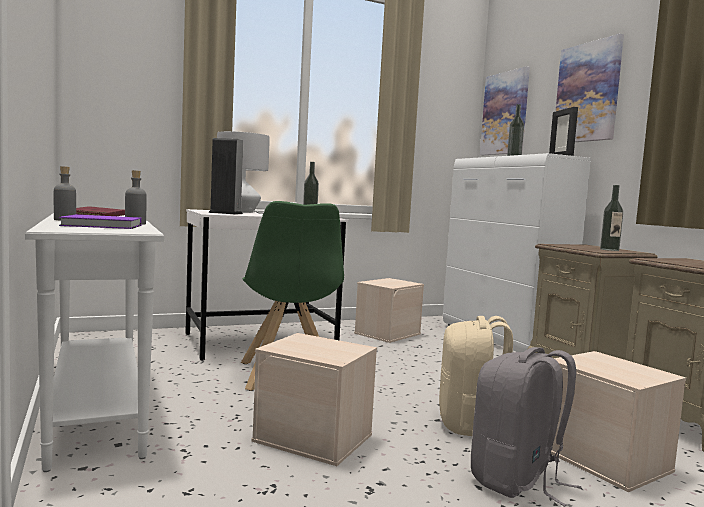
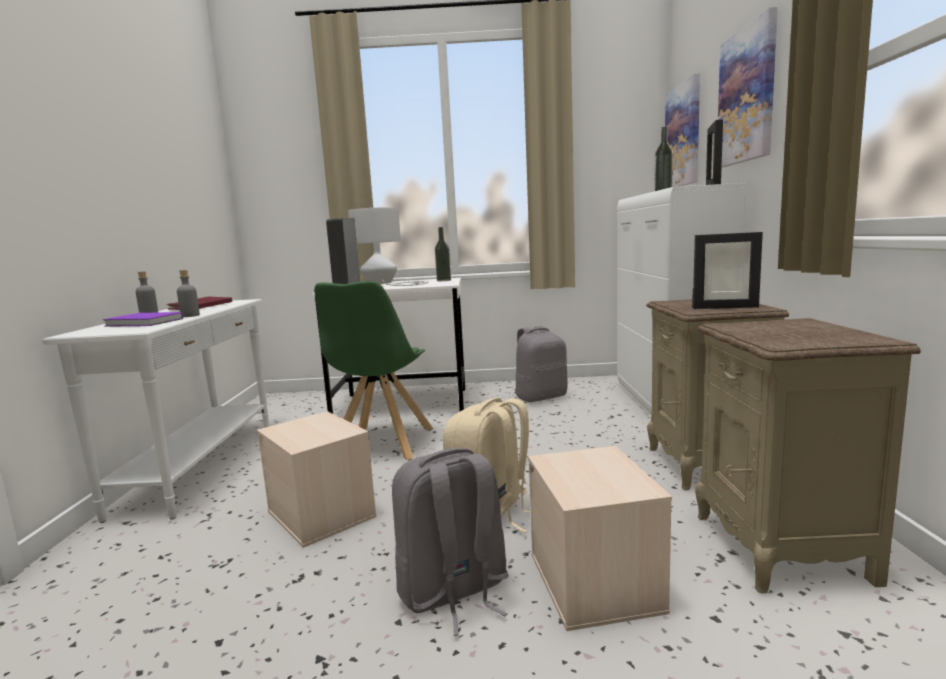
camera: 25 degrees right, 5 degrees up
beige storage box [354,278,424,343] -> grey backpack [515,326,568,402]
bottle [600,185,623,251] -> picture frame [692,232,763,309]

